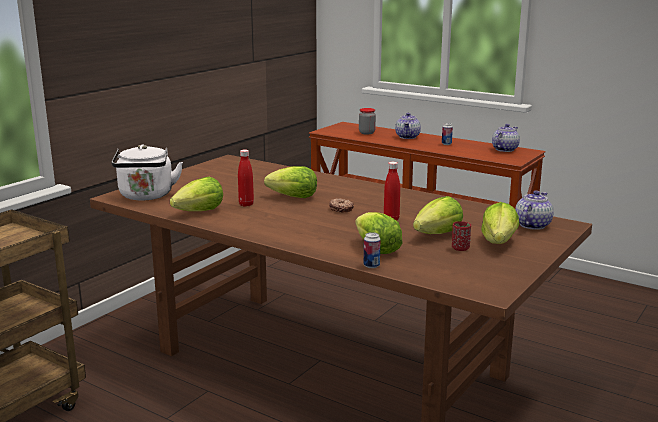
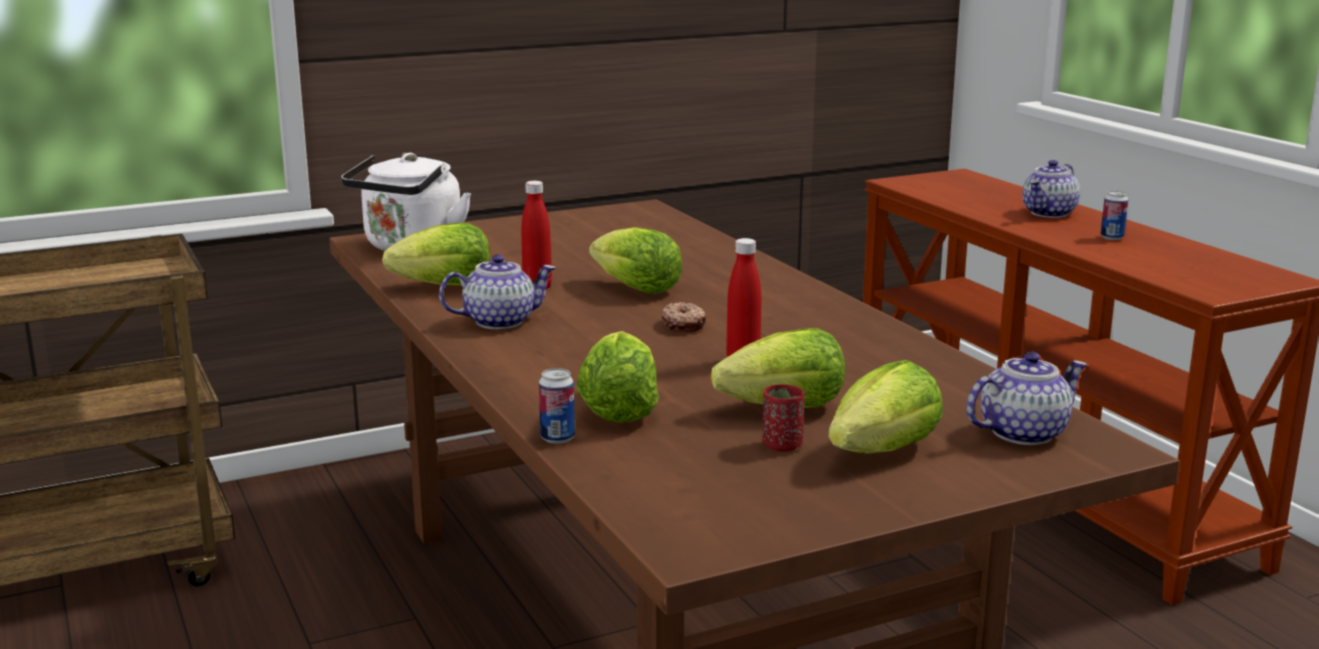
camera: 30 degrees right, 0 degrees up
jar [359,108,376,134] -> none
teapot [492,124,520,152] -> teapot moved to [439,254,556,329]

